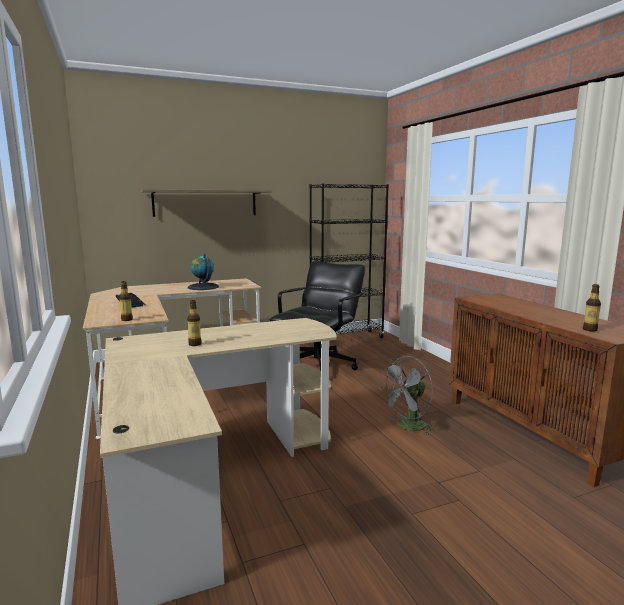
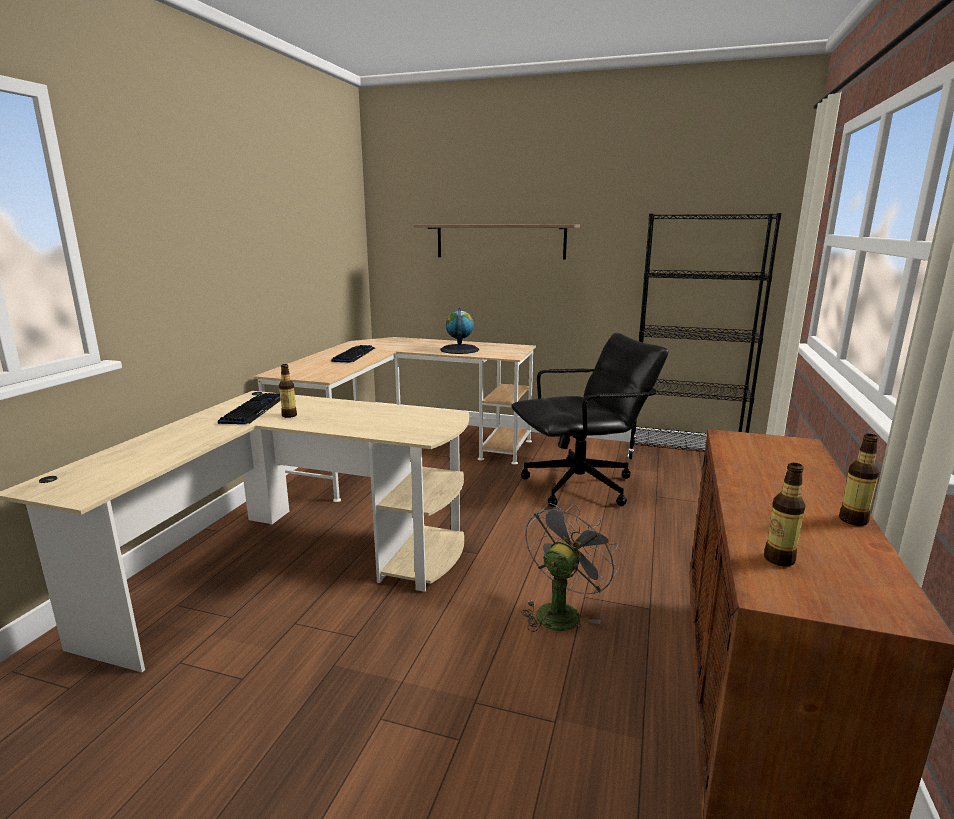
camera: 40 degrees right, 5 degrees up
bottle [119,281,133,321] -> bottle moved to [839,434,879,526]
grey fan [379,356,435,435] -> grey fan turned 120 degrees clockwise [521,502,619,632]
none -> keyboard [218,393,281,424]

